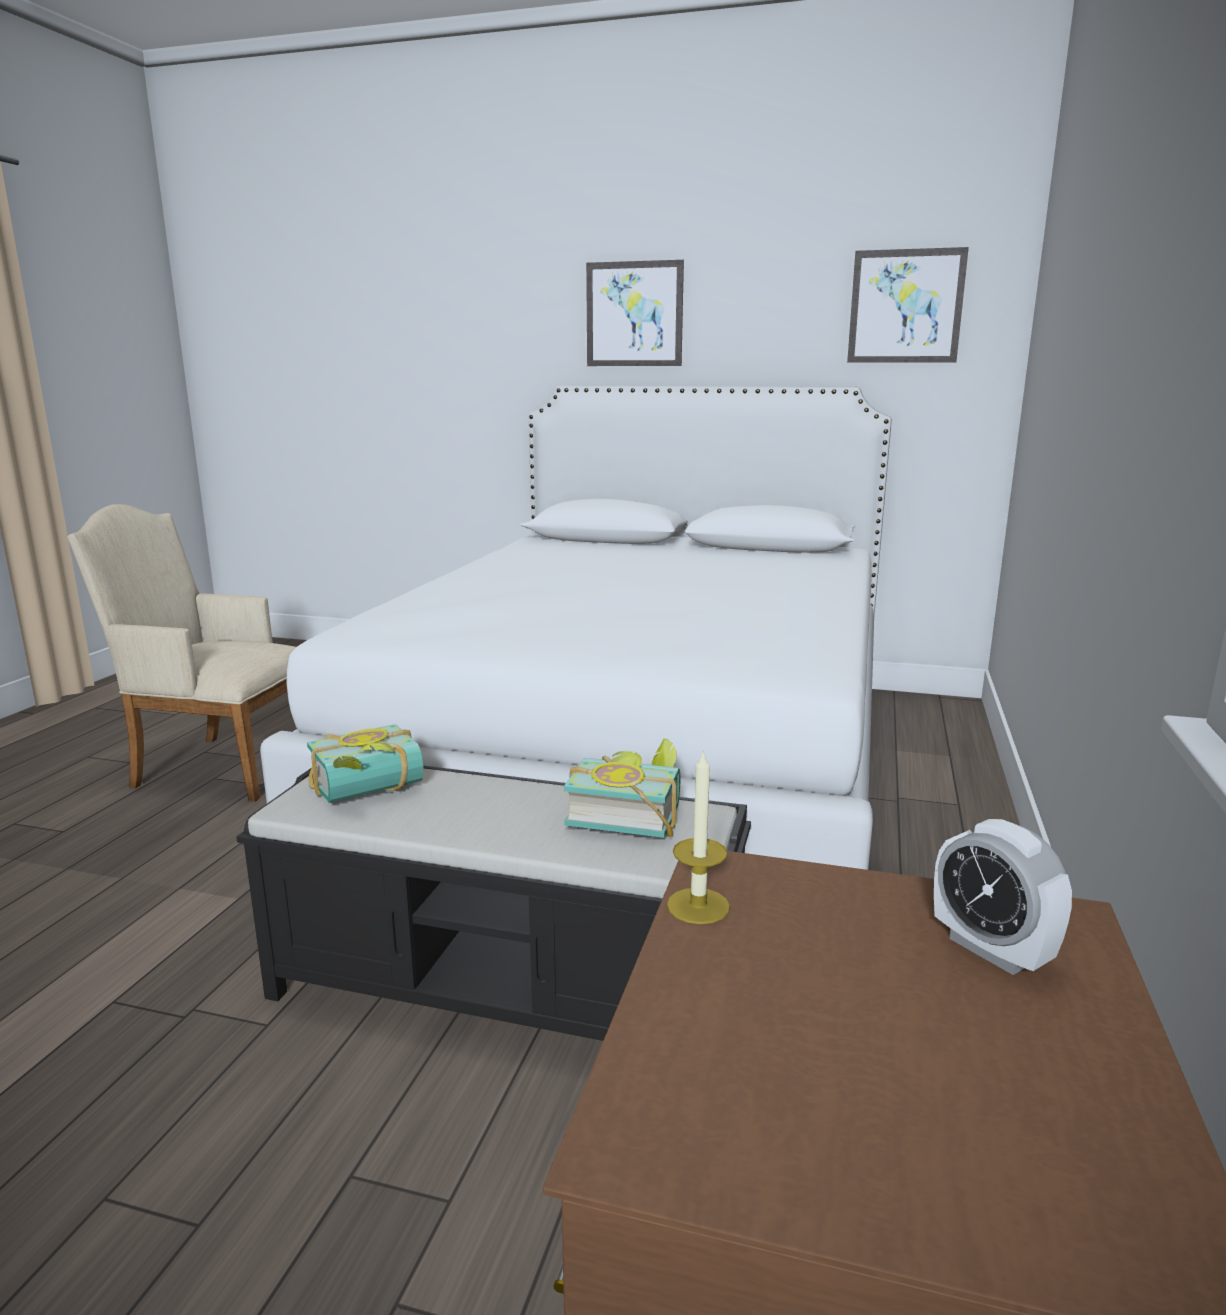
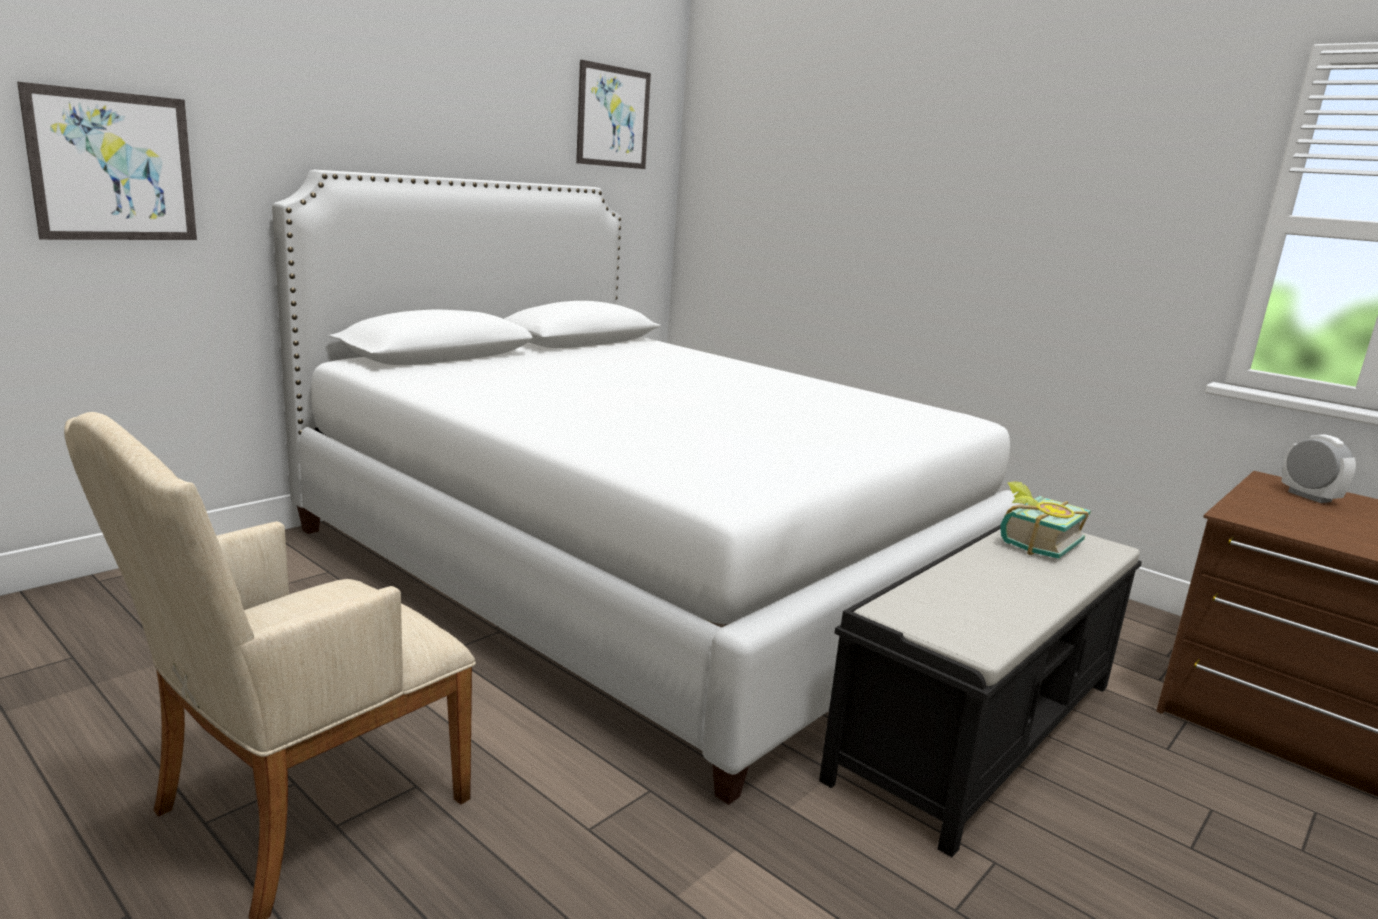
camera: 65 degrees left, 0 degrees up
book [307,724,423,803] -> none
picture [586,260,684,366] -> picture moved to [17,82,197,240]
candle [667,750,730,924] -> none
alarm clock [934,819,1072,975] -> alarm clock turned 105 degrees counterclockwise [1281,434,1356,503]

